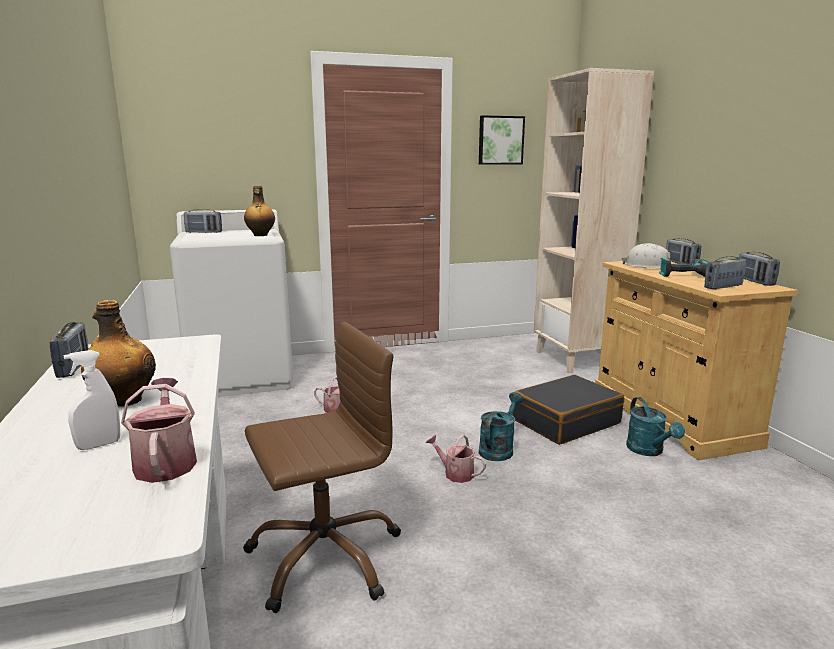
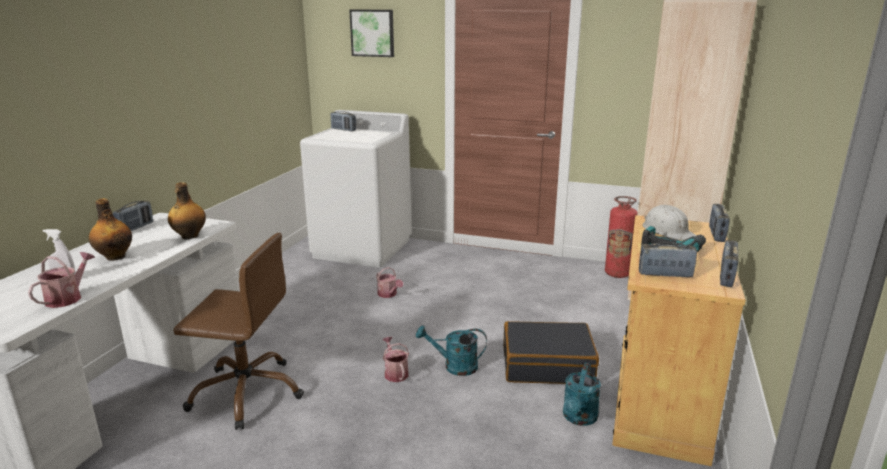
camera: 35 degrees right, 5 degrees up
bottle [244,186,275,236] -> bottle moved to [168,182,206,239]
picture [479,115,525,165] -> picture moved to [349,10,394,57]
turquoise watering can [479,392,523,461] -> turquoise watering can turned 150 degrees counterclockwise [416,325,487,376]
none -> fire extinguisher [605,196,638,278]

